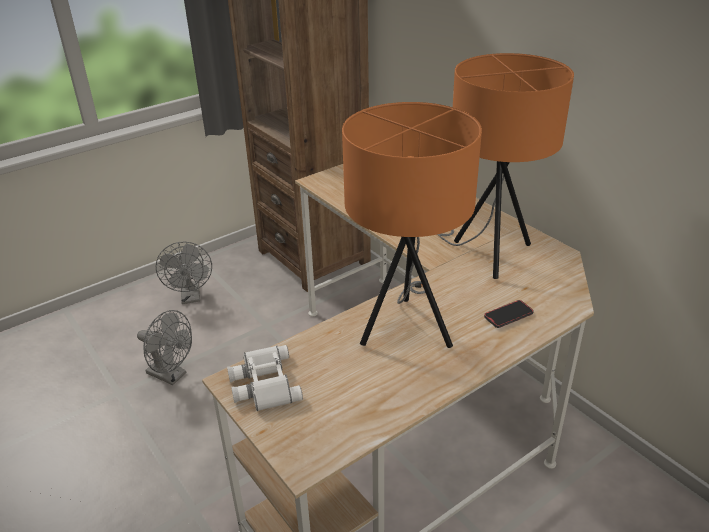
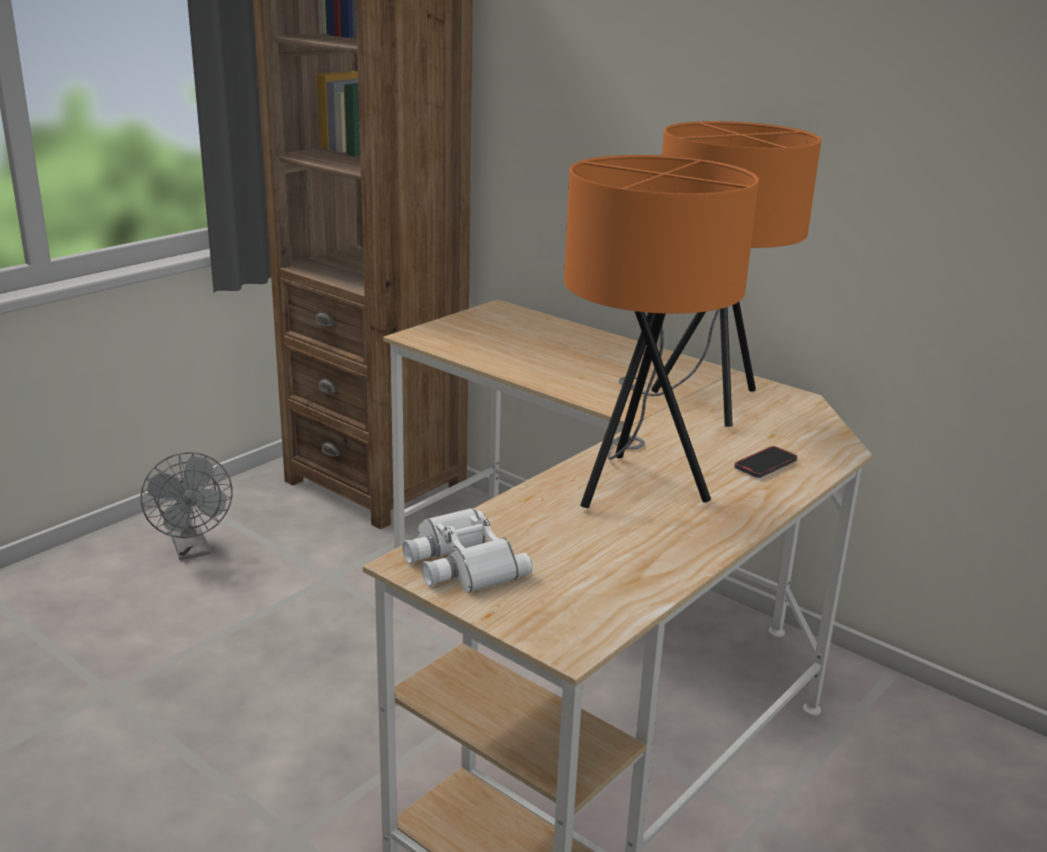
camera: 15 degrees left, 10 degrees down
grey fan [137,310,192,385] -> none

